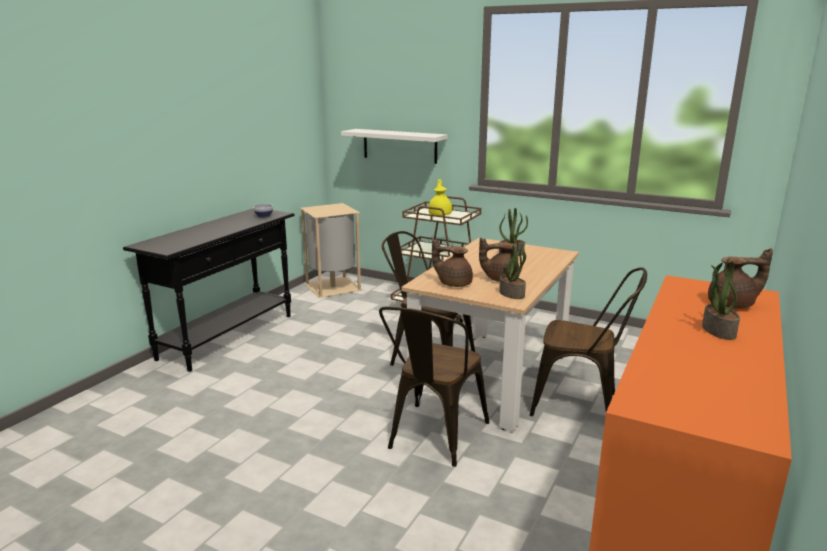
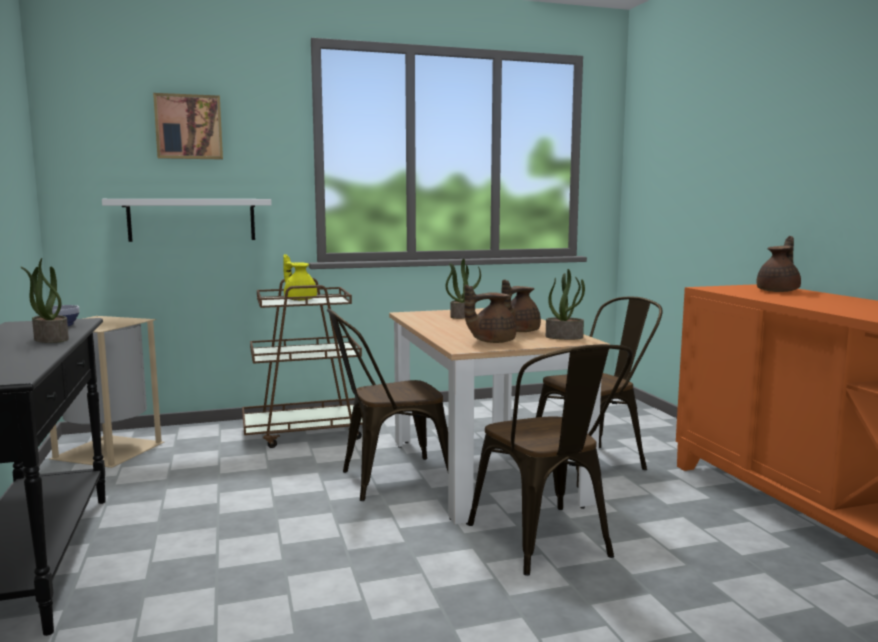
camera: 45 degrees left, 10 degrees down
potted plant [702,257,740,340] -> potted plant moved to [21,258,69,343]
none -> picture [153,93,223,160]

